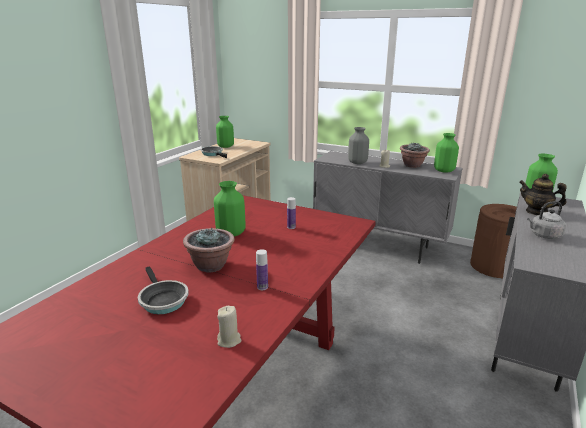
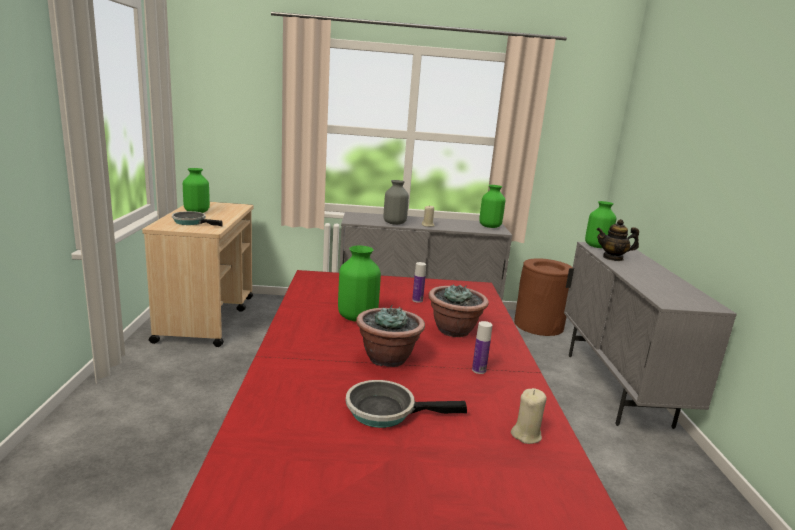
camera: 30 degrees left, 5 degrees down
frying pan [137,266,189,314] -> frying pan turned 150 degrees clockwise [346,380,467,428]
potted plant [400,143,430,168] -> potted plant moved to [428,284,489,337]
grey kettle [527,201,566,239] -> none

